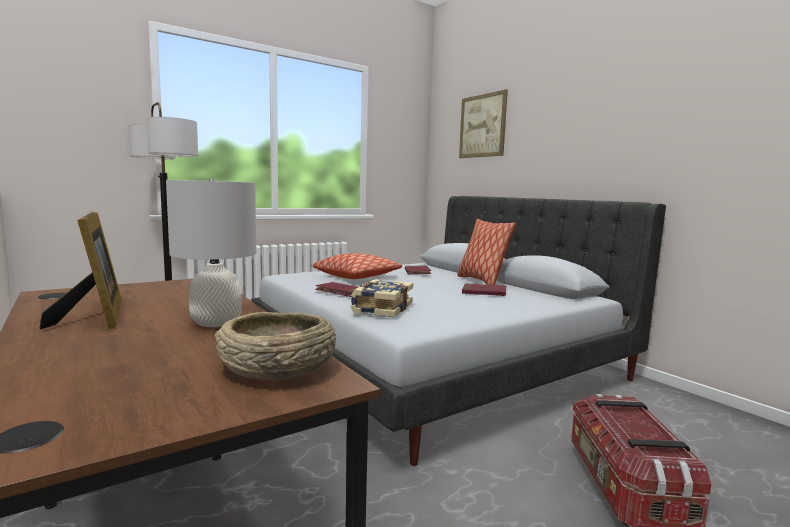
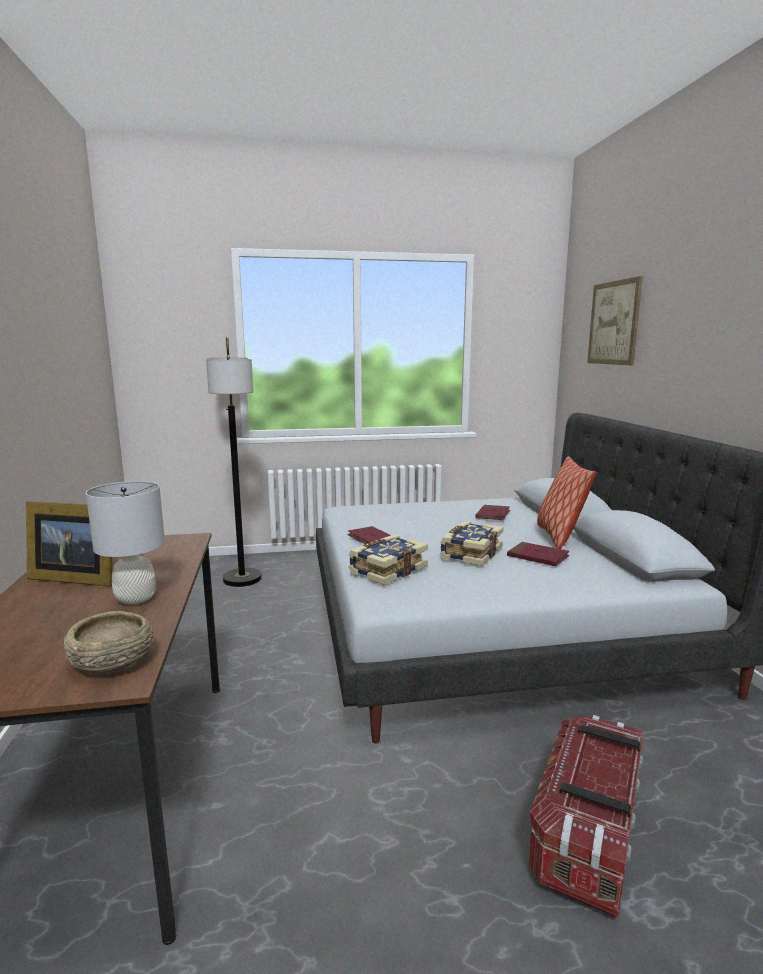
camera: 25 degrees right, 5 degrees up
picture frame [39,212,121,329] -> picture frame turned 105 degrees clockwise [26,501,112,586]
pillow [313,253,402,279] -> none
none -> book [440,521,503,566]

